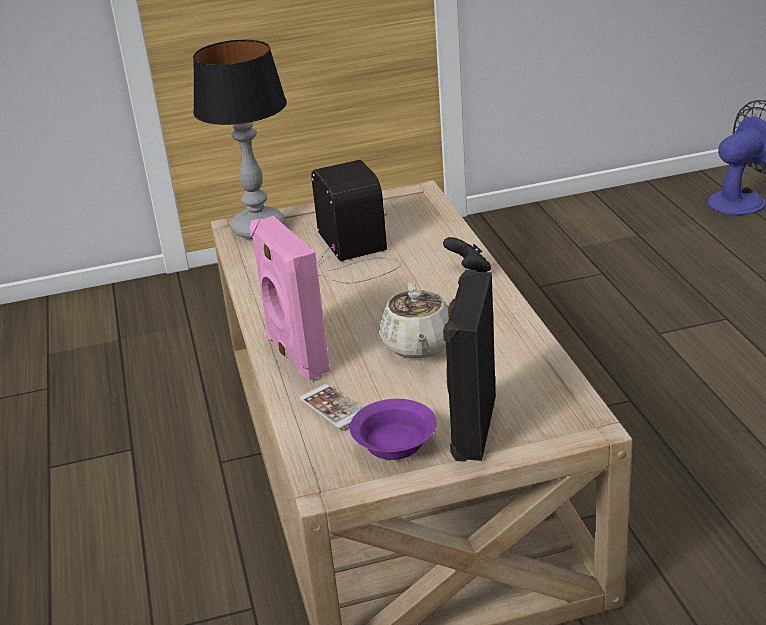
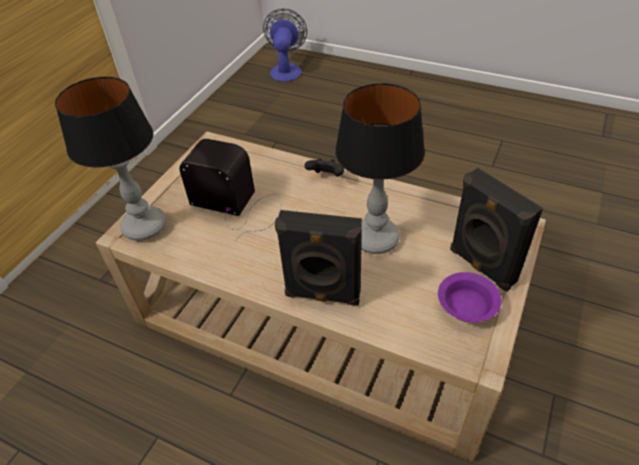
camera: 50 degrees left, 15 degrees up
pink speaker [249,216,330,380] -> black speaker [275,210,362,305]
phone [299,384,361,429] -> none
beige teapot [379,283,449,359] -> table lamp [335,83,425,254]

